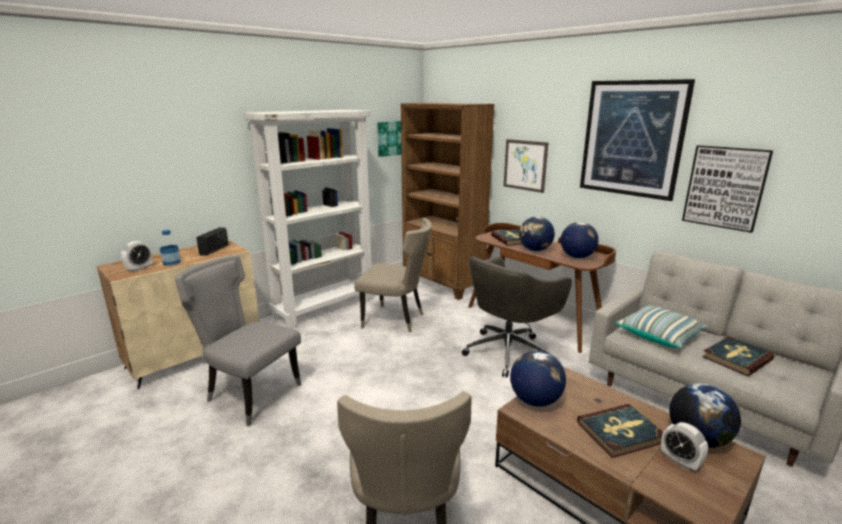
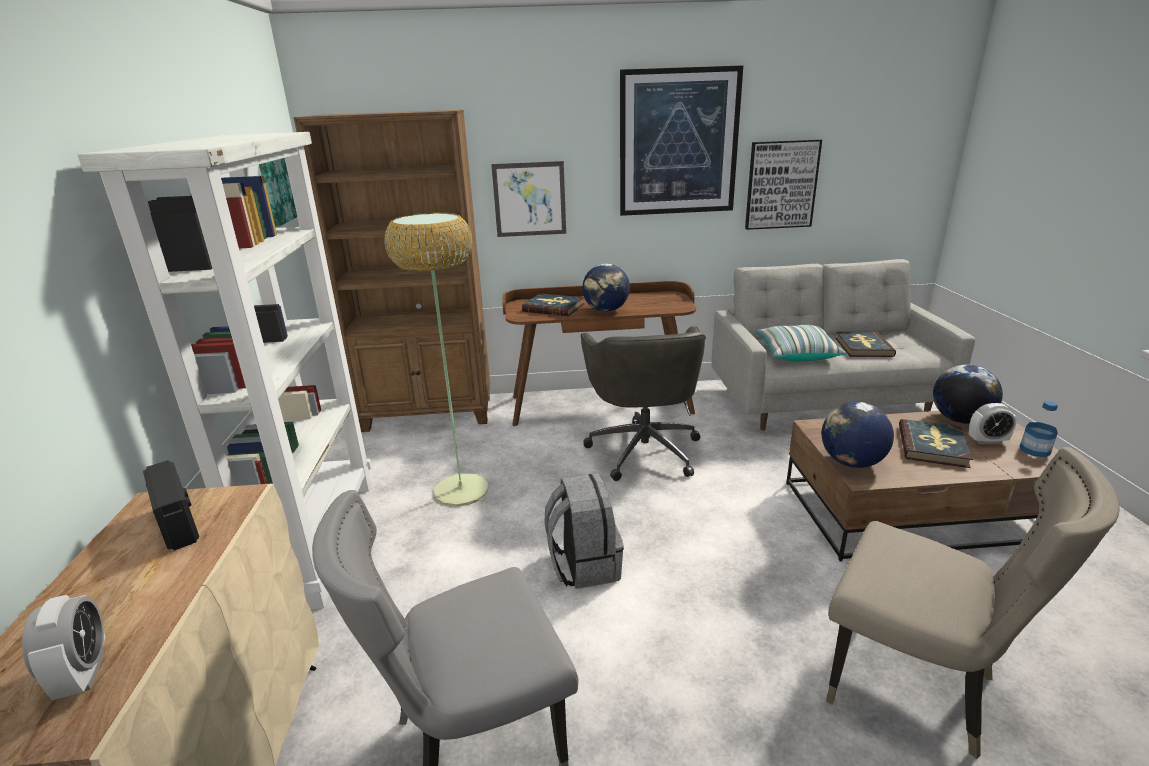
camera: 50 degrees left, 5 degrees up
bottle [160,230,181,266] -> bottle moved to [1019,401,1058,457]
beige chair [354,218,432,332] -> floor lamp [384,212,489,507]
globe [560,222,599,258] -> none
none -> grey backpack [544,473,624,589]

